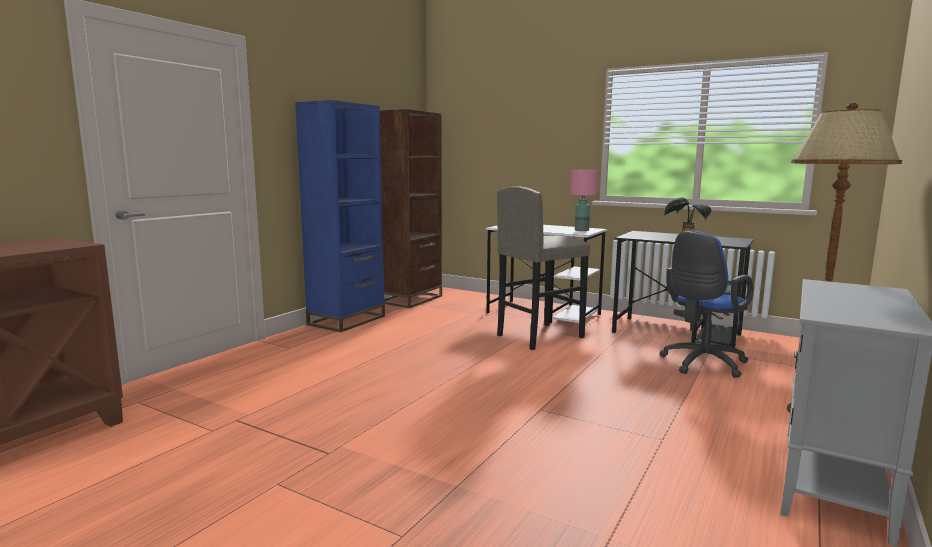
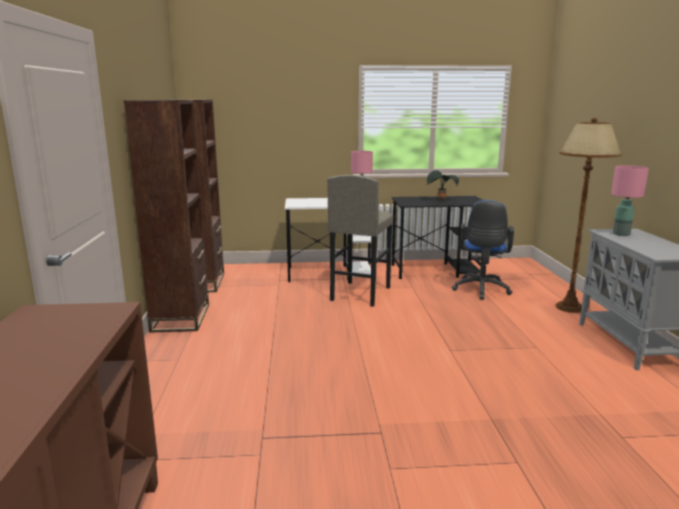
camera: 35 degrees left, 5 degrees up
blue bookcase [295,100,385,332] -> brown bookcase [124,100,209,333]
none -> pink table lamp [611,165,649,236]

